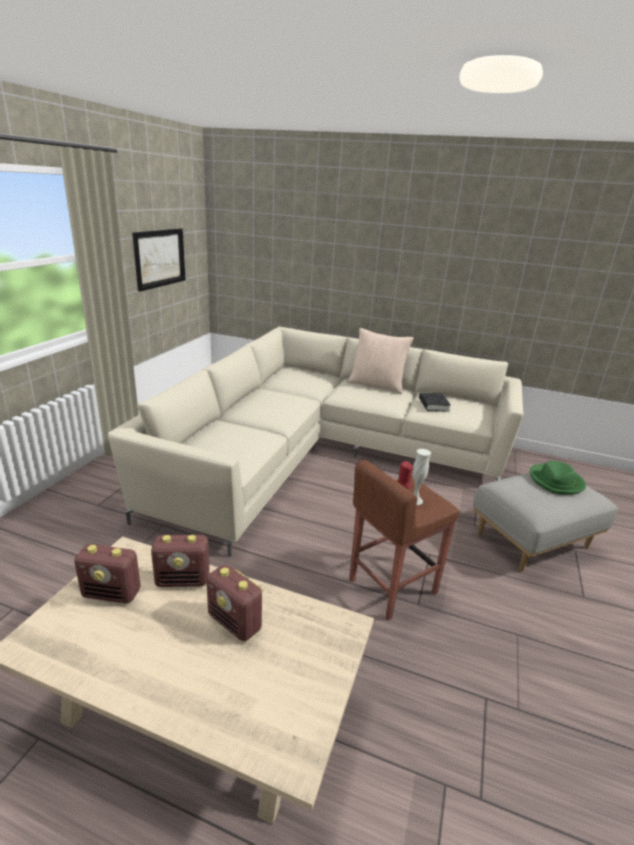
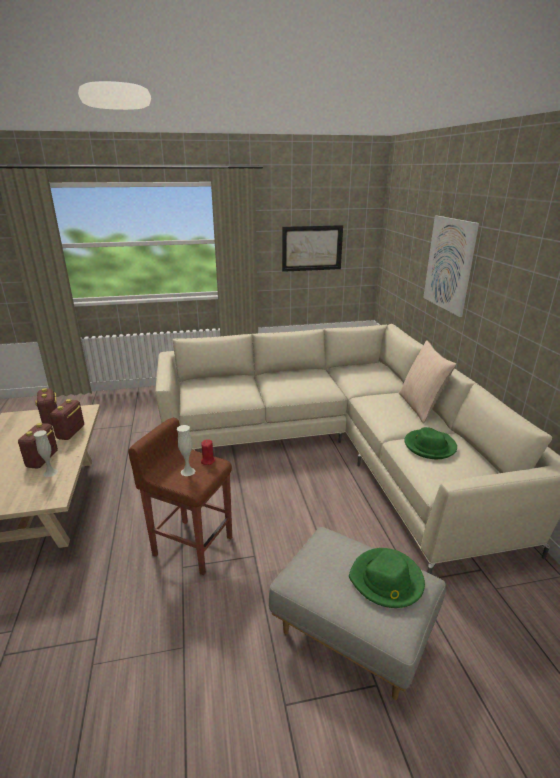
camera: 60 degrees right, 0 degrees up
radio [151,535,210,587] -> radio turned 45 degrees clockwise [50,399,84,440]
black book [419,392,451,412] -> green hat [404,427,457,459]
none -> white vase [34,430,58,477]
none -> picture [423,215,479,317]

